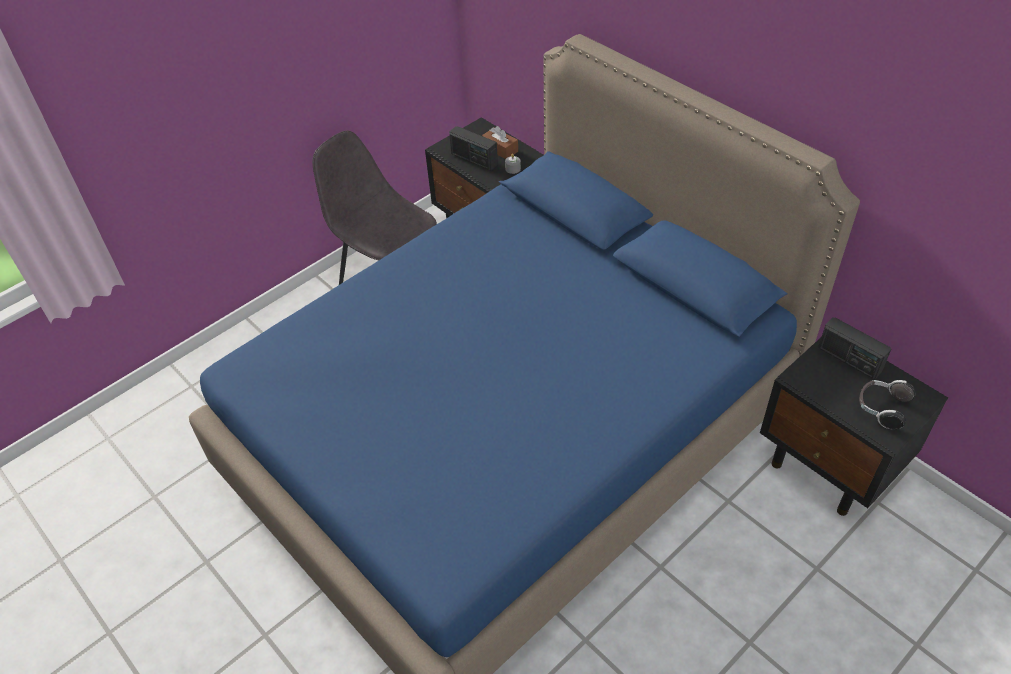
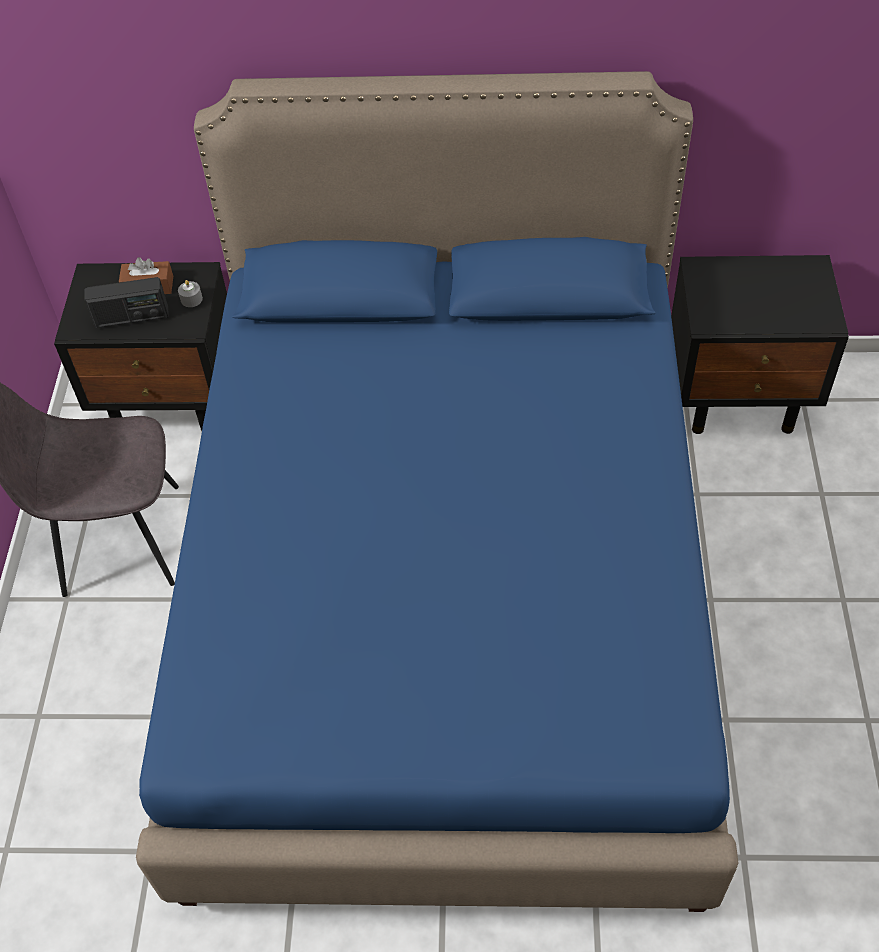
camera: 45 degrees left, 5 degrees up
radio [818,317,891,379] -> none
headphones [859,380,916,430] -> none

